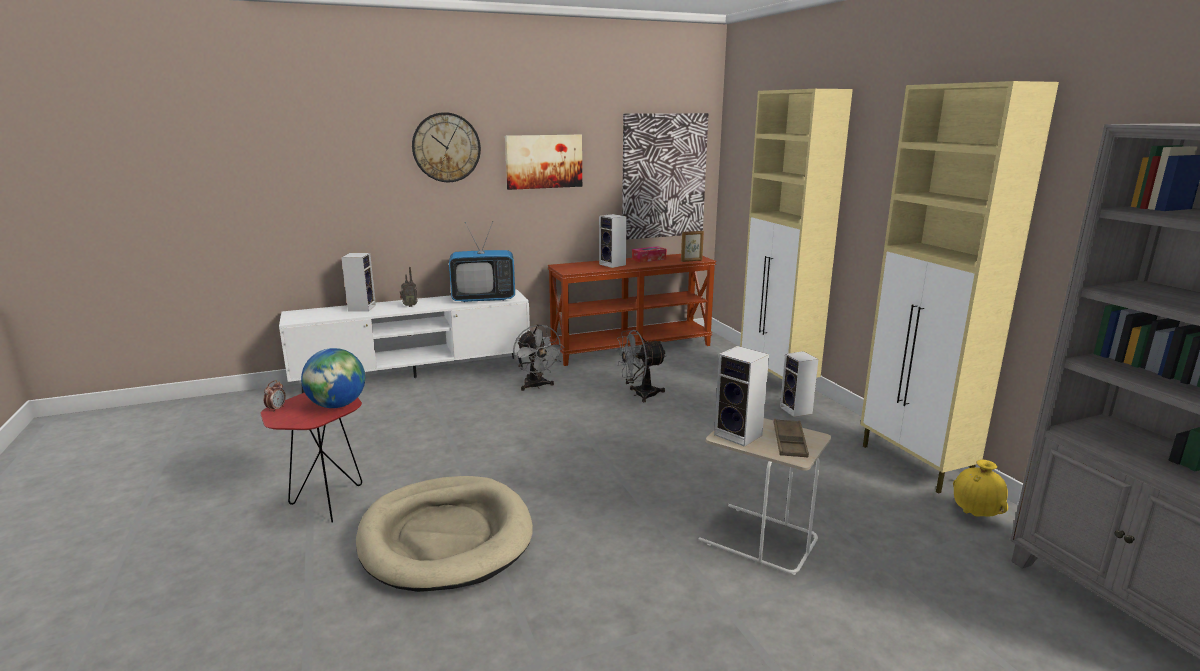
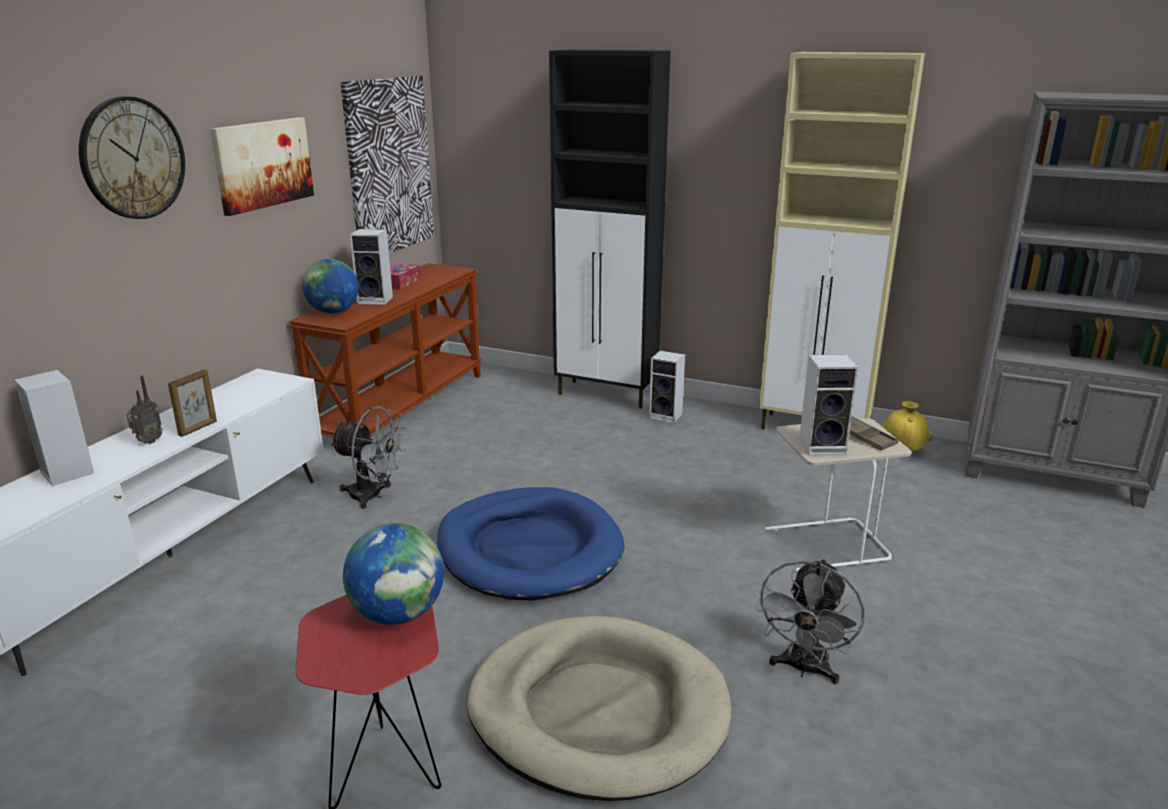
camera: 45 degrees left, 5 degrees up
alarm clock [264,380,286,412] -> none
television [449,221,515,302] -> none
grey fan [616,330,666,402] -> grey fan moved to [755,559,864,684]
picture frame [681,231,704,262] -> picture frame moved to [168,370,217,437]
beige cabinet [740,89,853,380] -> black cabinet [549,50,671,409]
none -> globe [302,259,359,314]
none -> blue dog bed [437,487,625,600]

